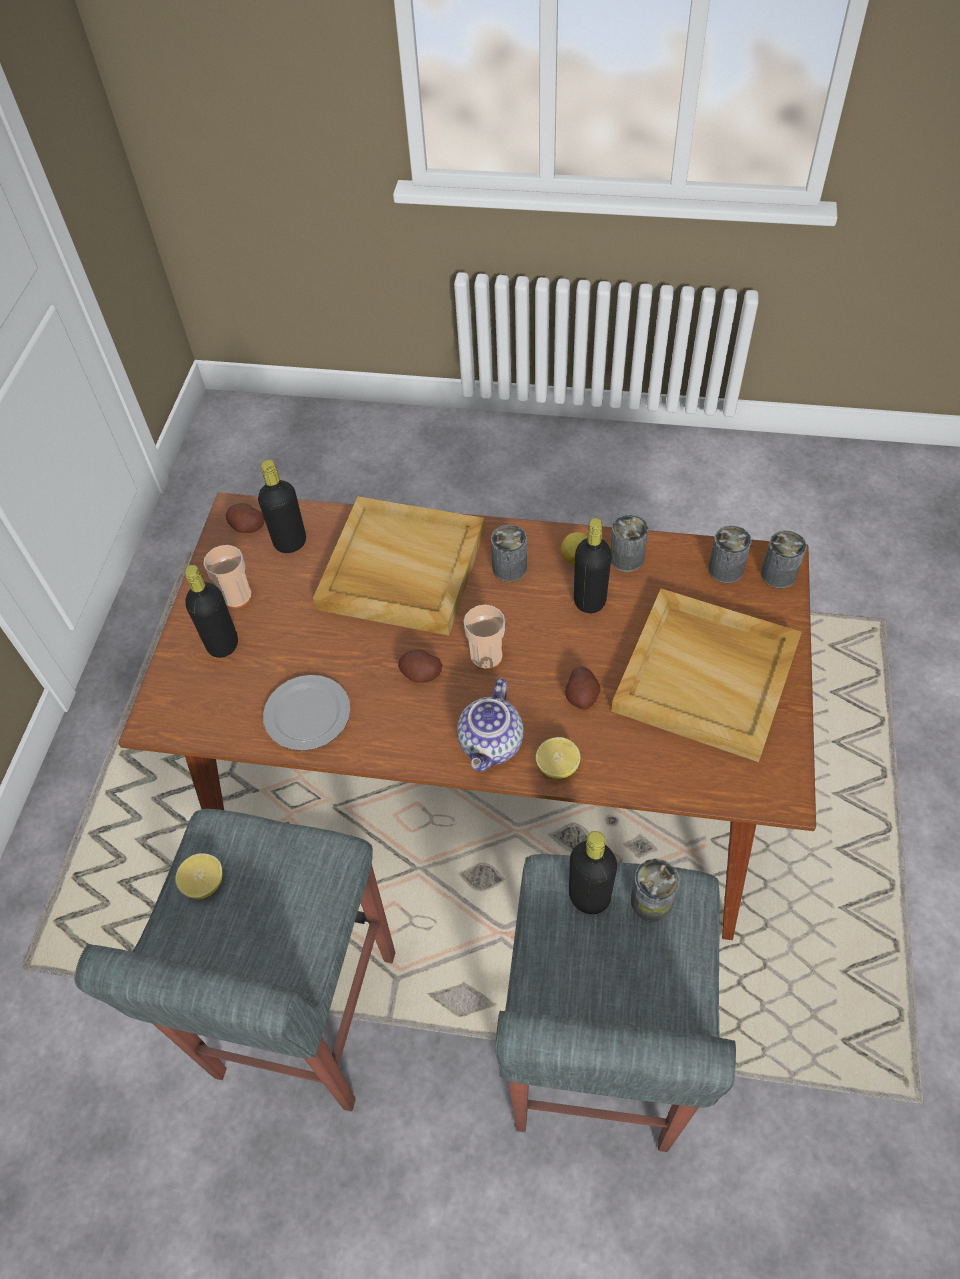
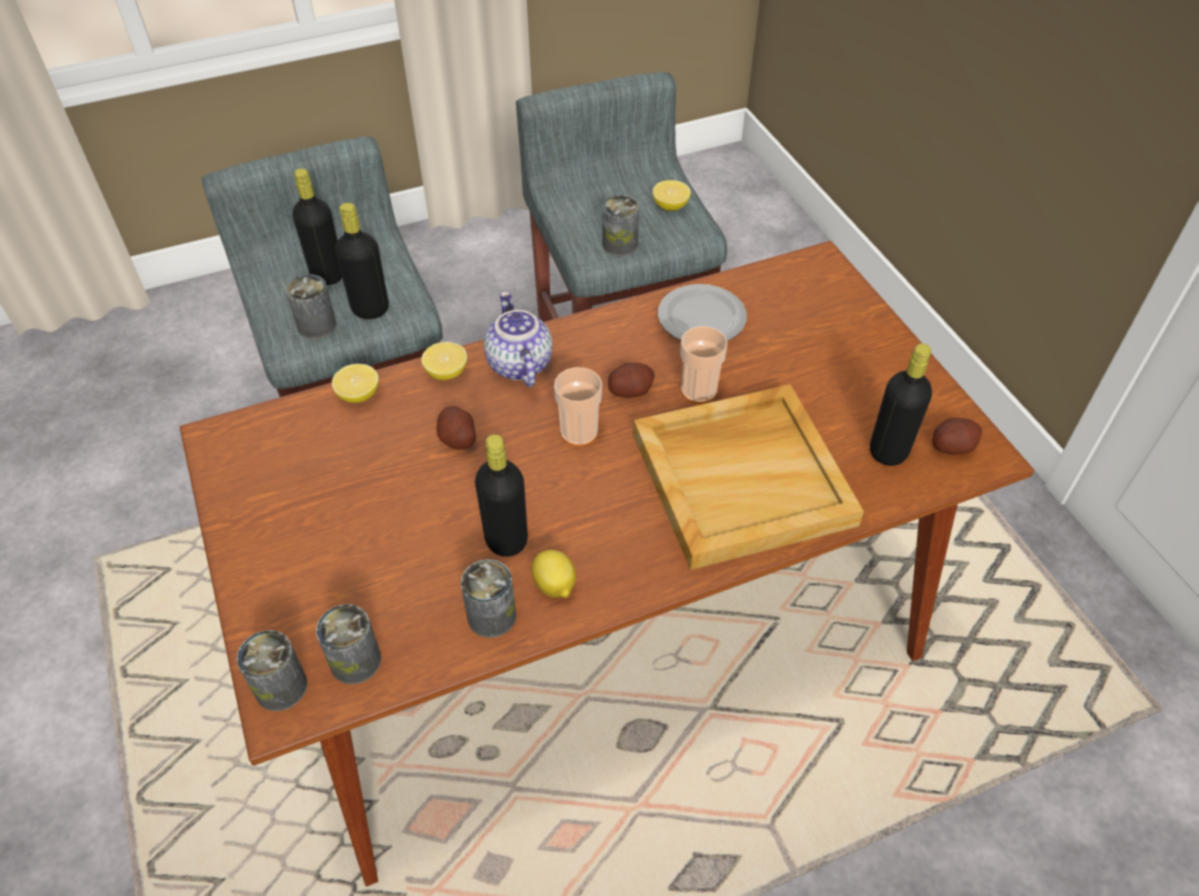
camera: 145 degrees right, 5 degrees down
black bottle [185,565,238,658] -> black bottle moved to [292,168,342,285]
cup [204,545,252,609] -> cup moved to [680,326,727,404]
can [491,525,527,582] -> can moved to [603,195,639,256]
beige tray [611,589,802,762] -> none
none -> lemon [332,364,379,403]

